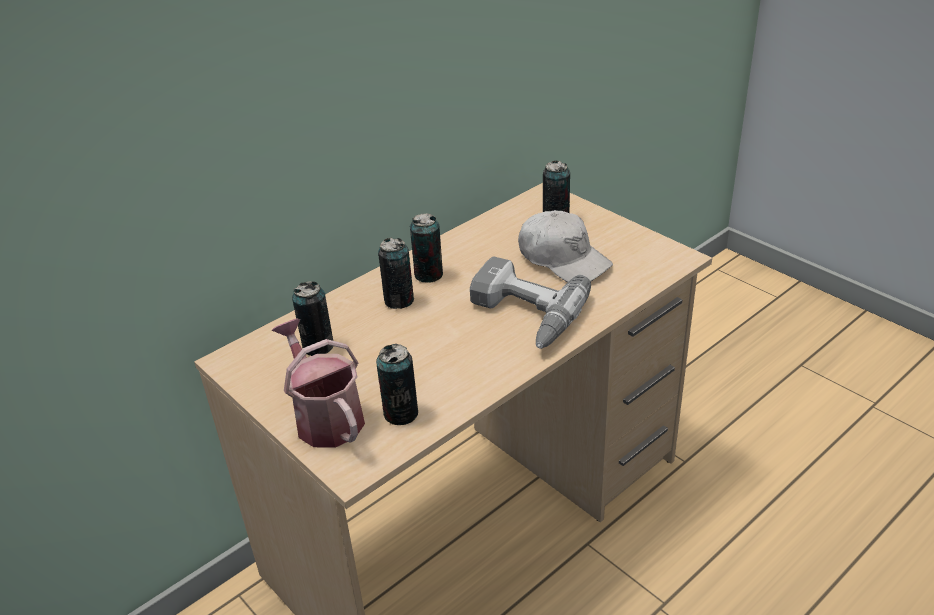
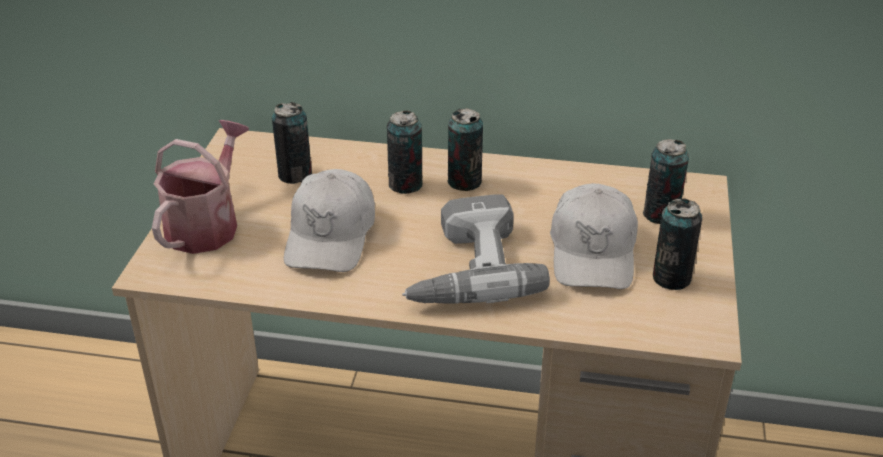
camera: 50 degrees right, 0 degrees up
can [376,344,418,425] -> can moved to [653,198,702,290]
none -> white cap [284,169,375,272]

